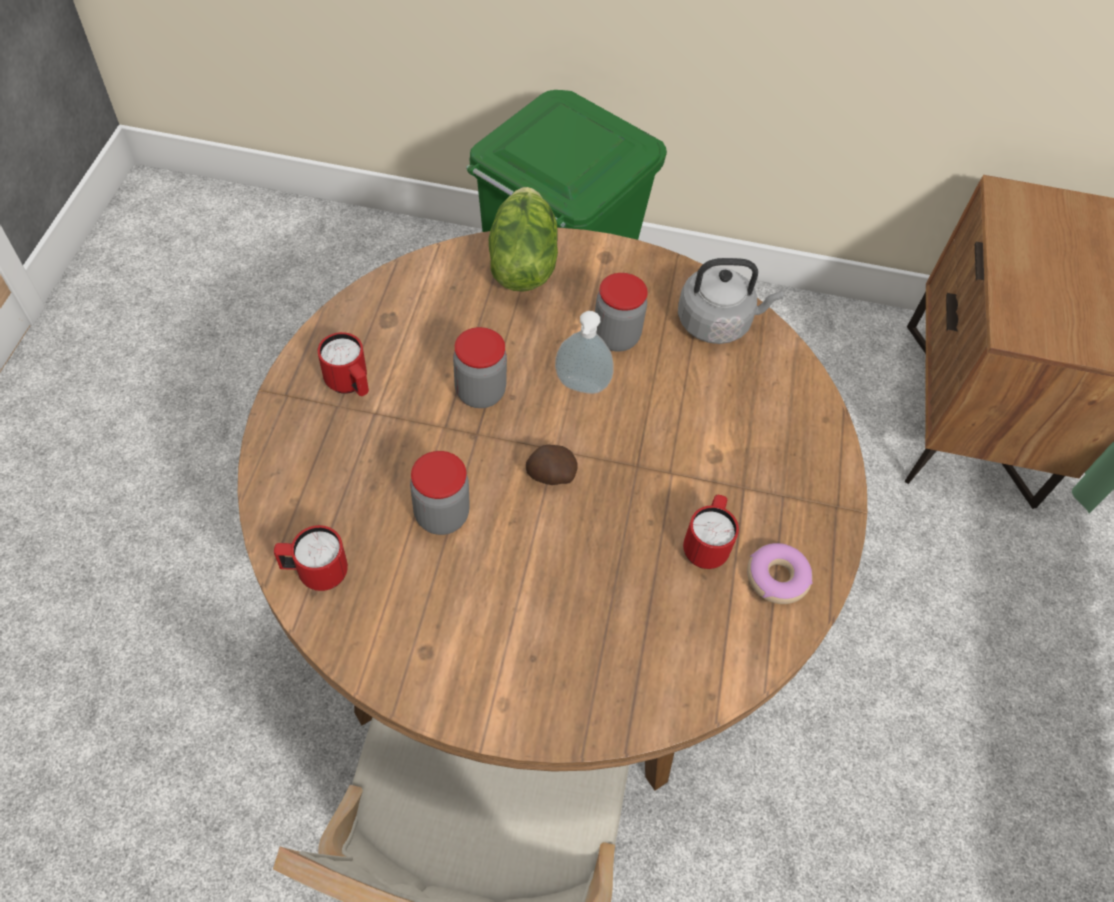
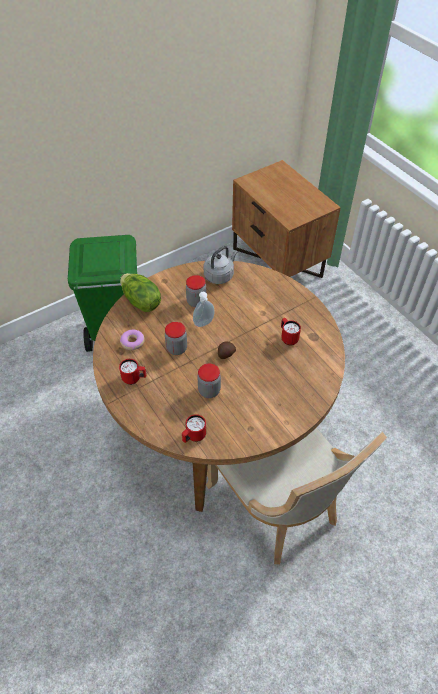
camera: 40 degrees left, 5 degrees down
donut [747,543,813,604] -> donut moved to [120,330,145,350]

